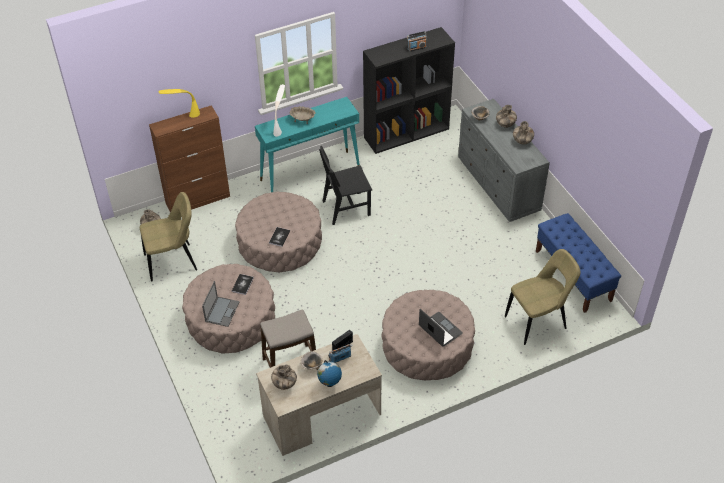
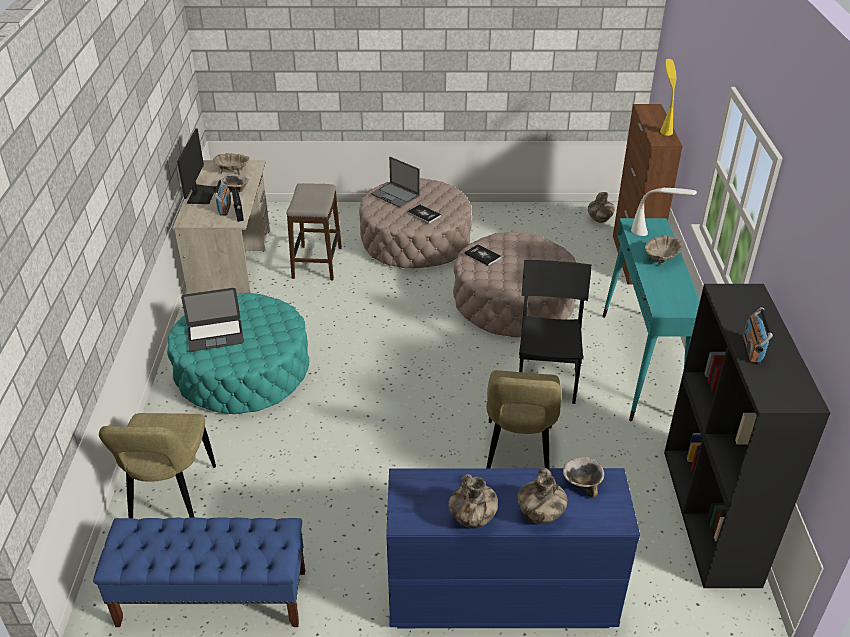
camera: 115 degrees right, 10 degrees down
beige chair [140,192,197,282] -> beige chair moved to [486,370,562,468]
vase [271,364,297,390] -> beige bowl [213,153,250,175]
globe [317,360,342,387] -> monitor [177,128,217,204]
beige ottoman [381,290,475,380] -> turquoise ottoman [167,293,309,414]
grey dresser [458,99,550,222] -> blue dresser [386,468,640,628]

